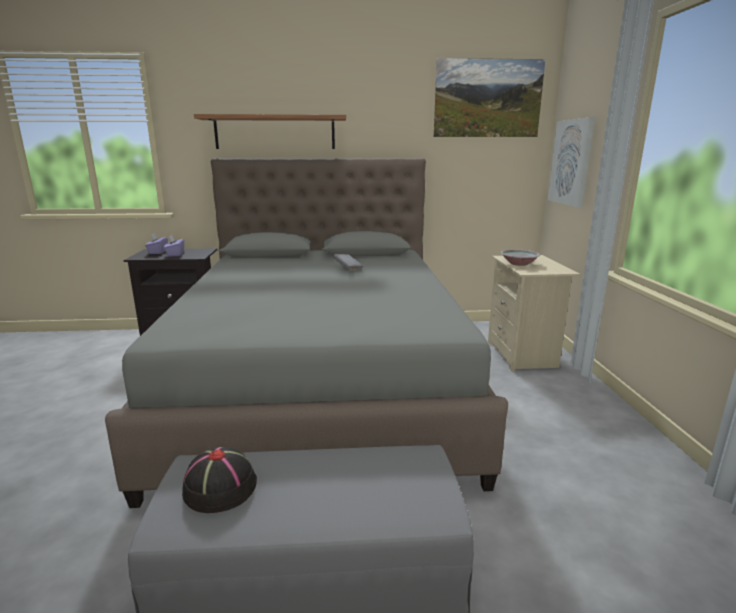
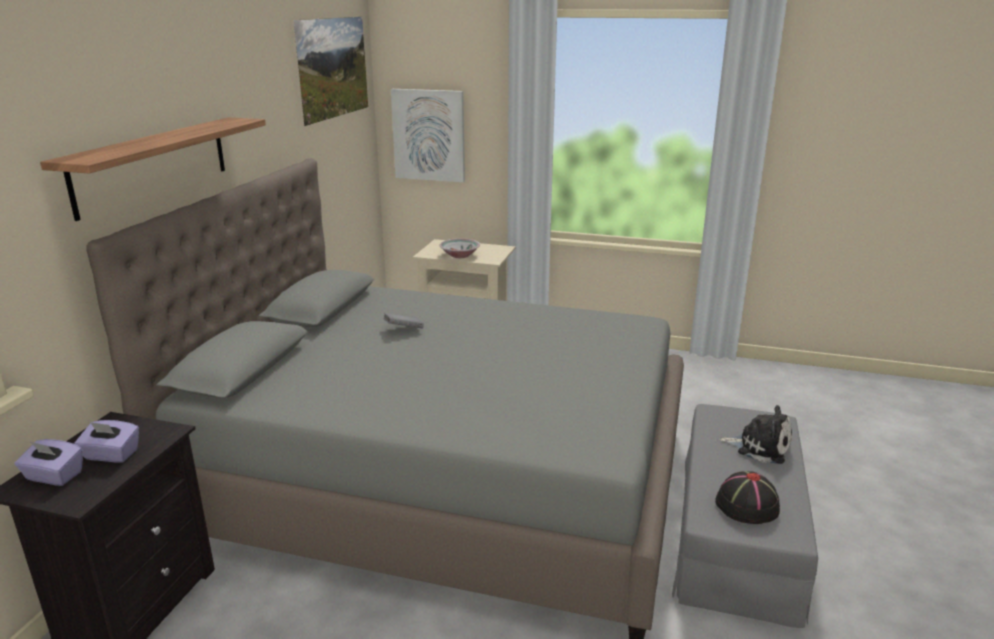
camera: 70 degrees left, 5 degrees up
none -> plush toy [719,405,792,464]

